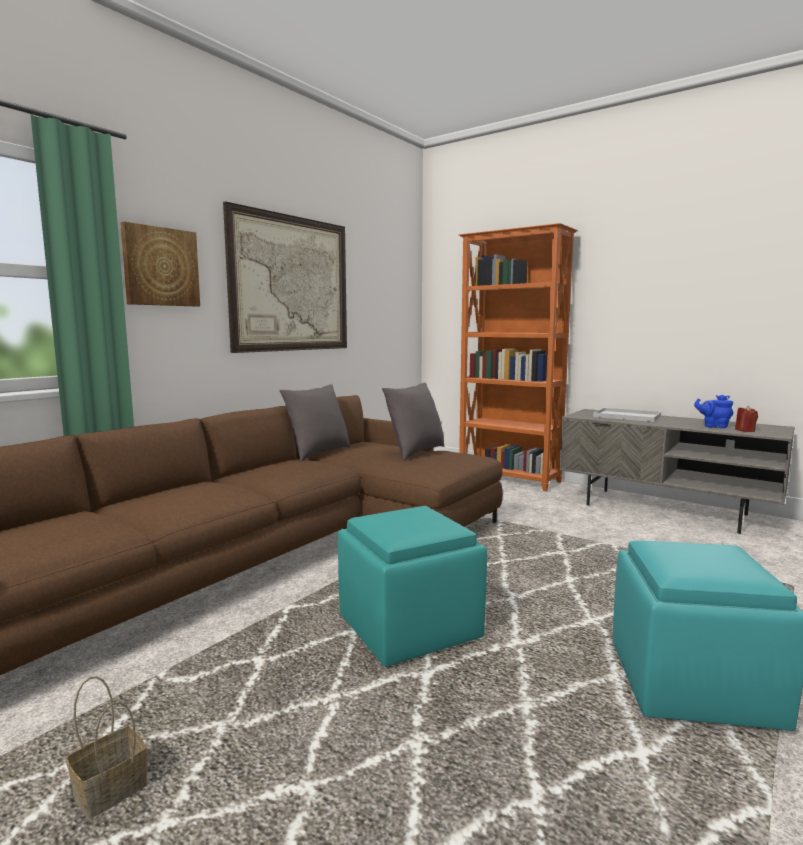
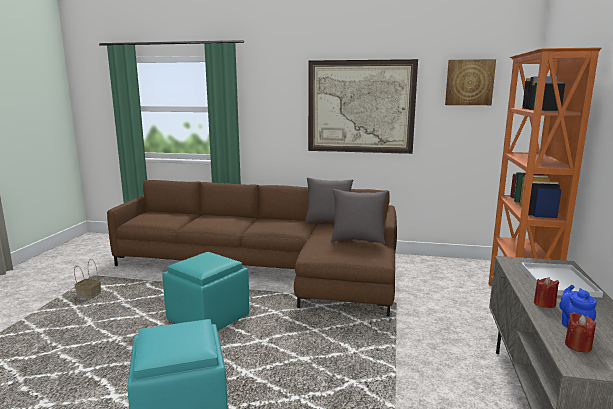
camera: 65 degrees right, 5 degrees up
picture [120,222,200,307] -> picture moved to [445,59,496,105]
none -> red candle [534,277,559,308]

